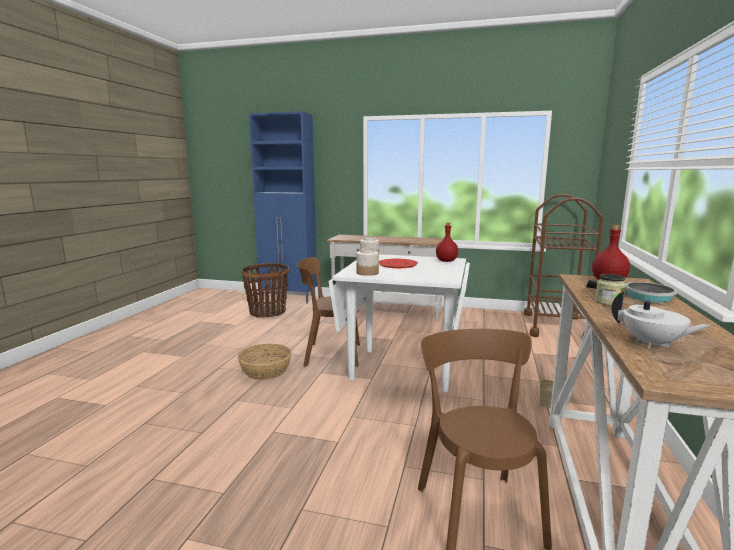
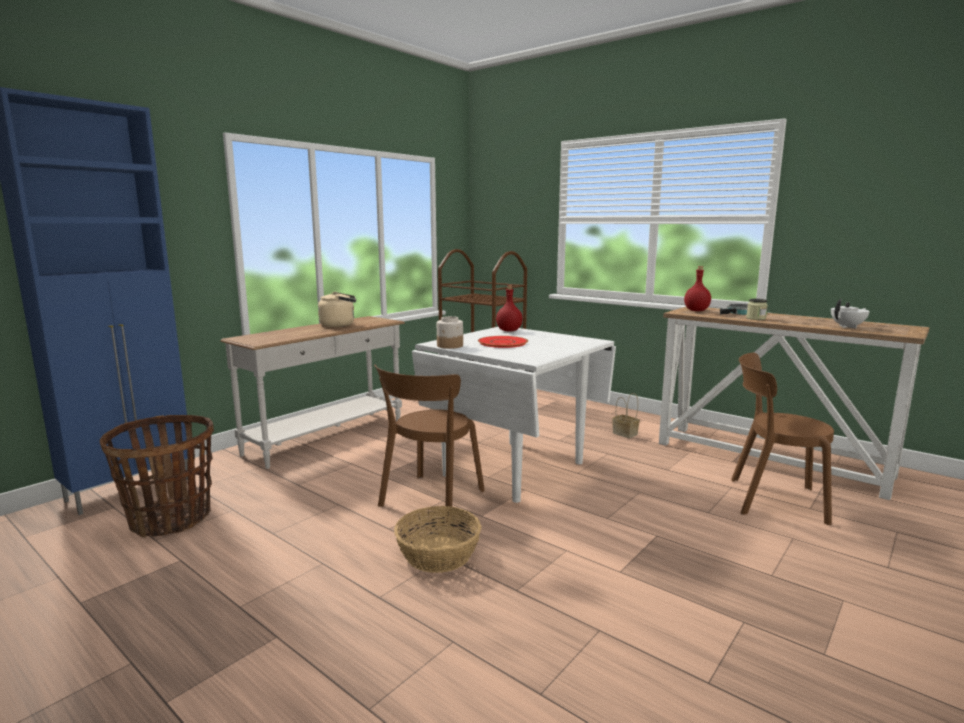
camera: 65 degrees left, 0 degrees up
jar [356,248,379,276] -> none
none -> beige kettle [318,292,356,327]

